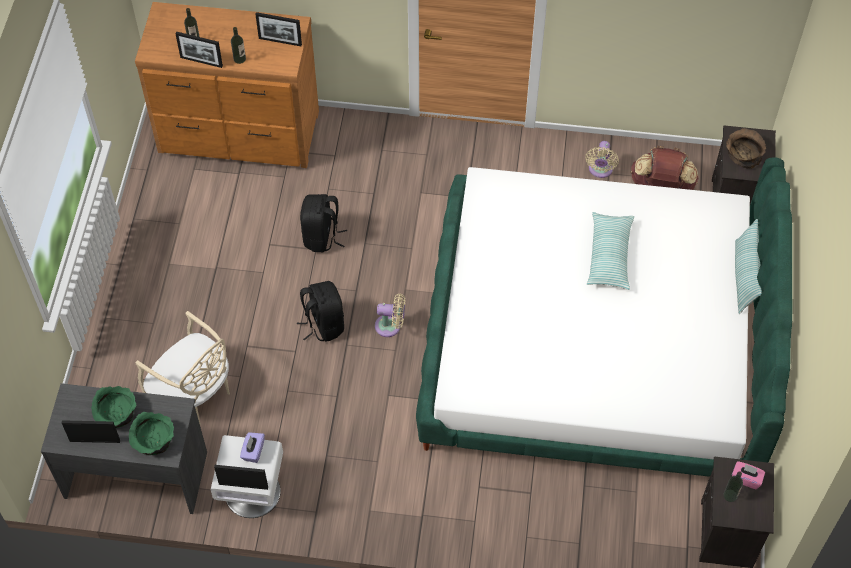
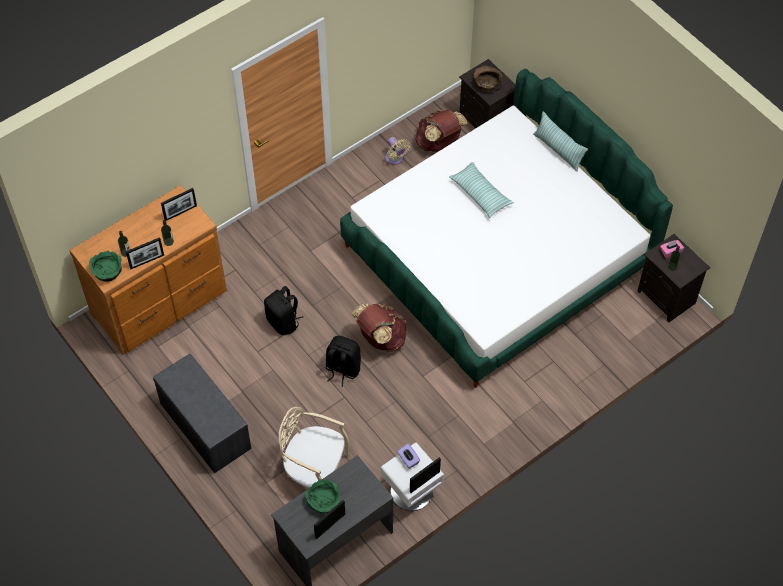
camera: 45 degrees left, 0 degrees up
green bowl [129,412,174,455] -> green bowl moved to [89,251,122,282]
beige chair [135,311,230,424] -> beige chair turned 150 degrees counterclockwise [279,407,349,488]
beige fan [375,293,405,337] -> brown backpack [352,303,407,352]
none -> grey bench [153,354,252,473]

